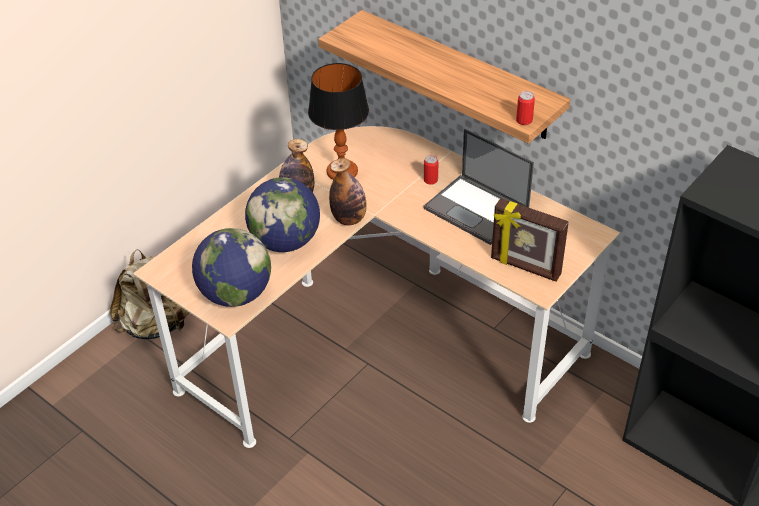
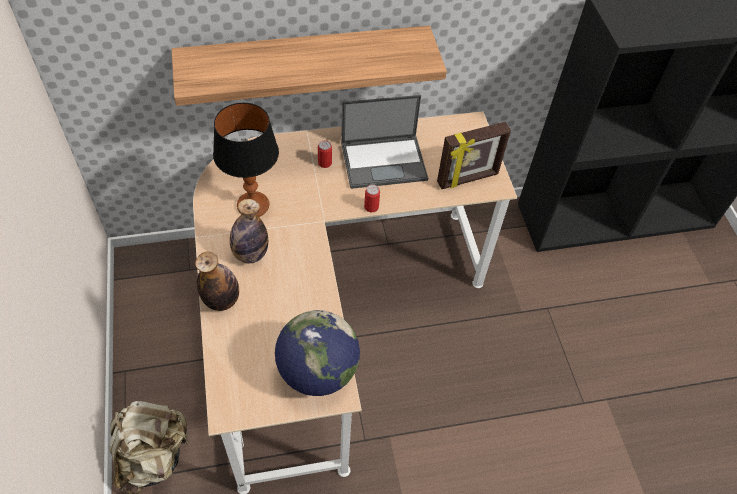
camera: 55 degrees left, 10 degrees up
globe [245,177,320,252] -> none
bottle [329,158,366,225] -> bottle moved to [195,252,239,311]
can [516,91,535,125] -> can moved to [364,184,380,212]

